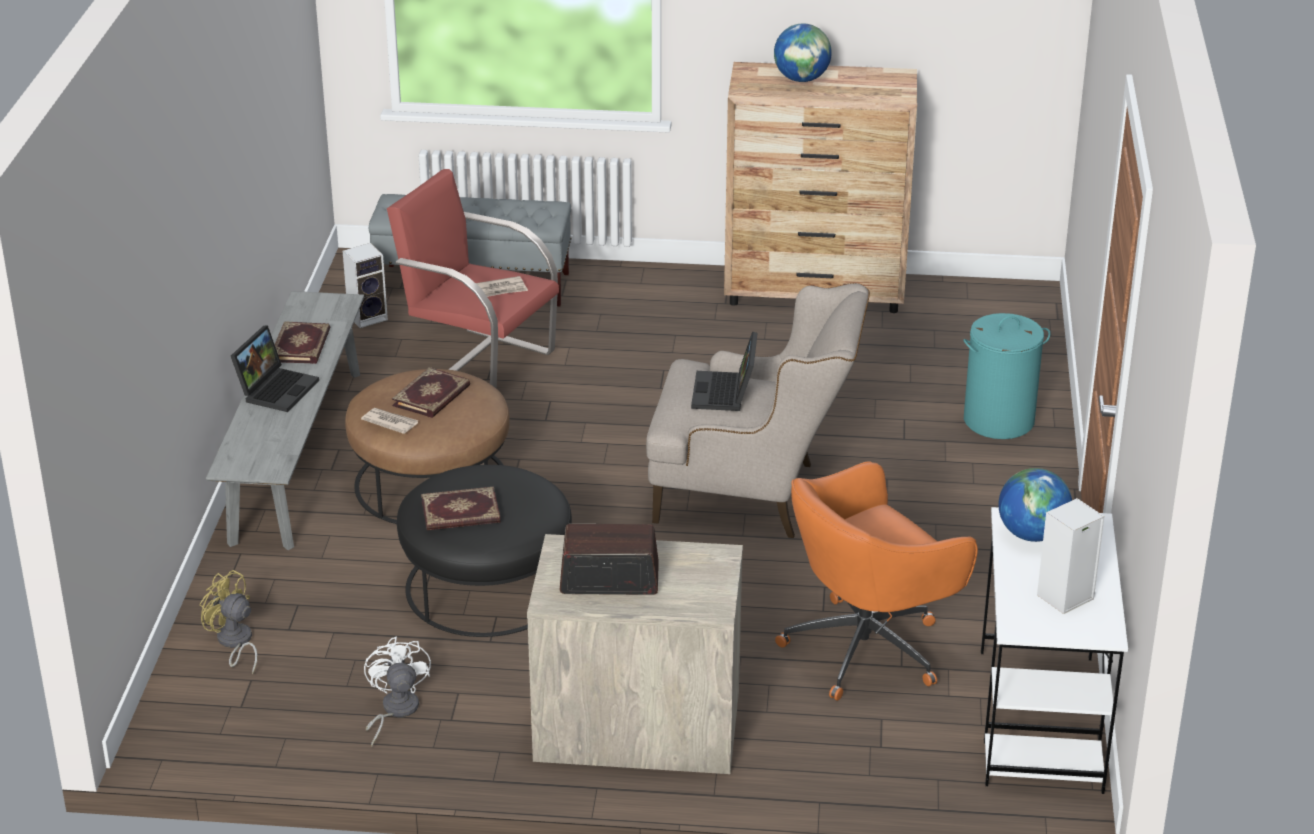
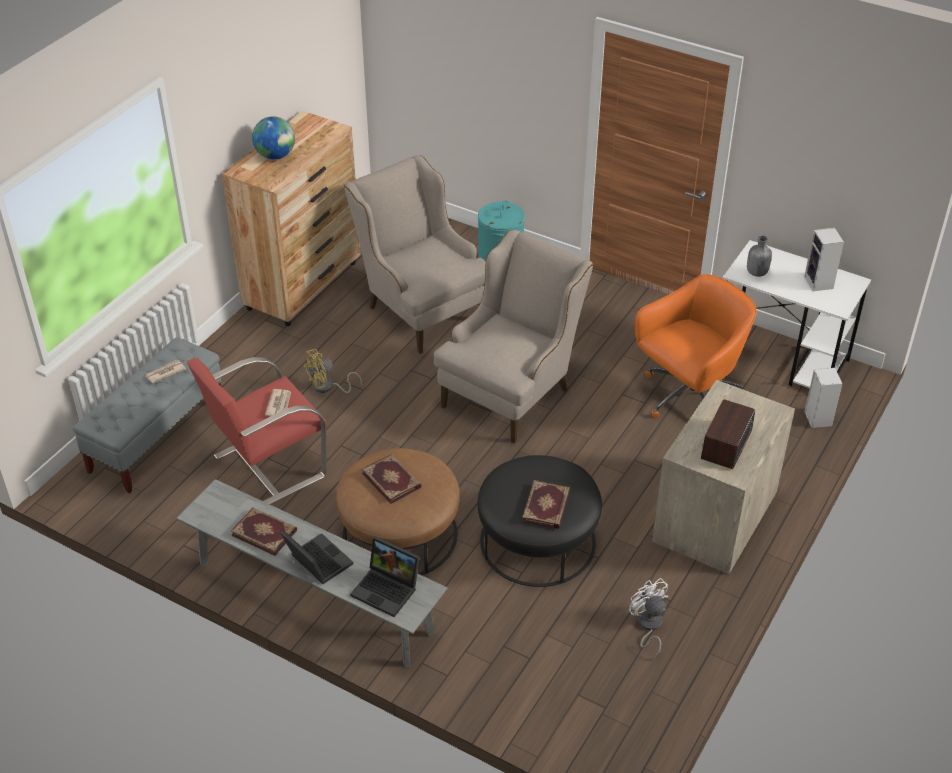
camera: 65 degrees left, 10 degrees up
yellow fan [200,570,258,674] -> yellow fan moved to [303,349,362,393]
speaker [343,243,388,328] -> speaker moved to [804,368,843,428]
newspaper [361,408,419,434] -> newspaper moved to [146,360,186,383]
white fan [364,637,431,747] -> white fan turned 45 degrees clockwise [629,578,668,659]
laptop [691,332,758,411] -> laptop moved to [350,536,420,617]
orange office chair [775,462,978,701] -> orange office chair turned 120 degrees counterclockwise [635,274,757,419]
globe [998,468,1072,542] -> grey bottle [747,236,772,277]
none -> beige armchair [344,155,486,354]

